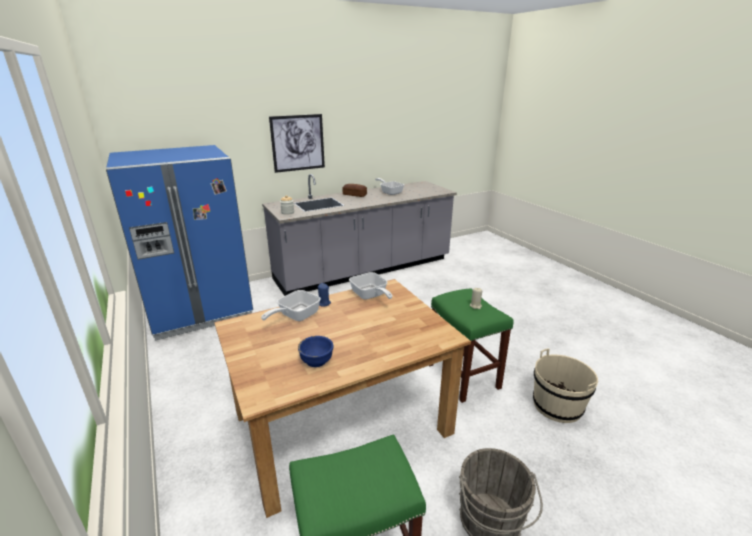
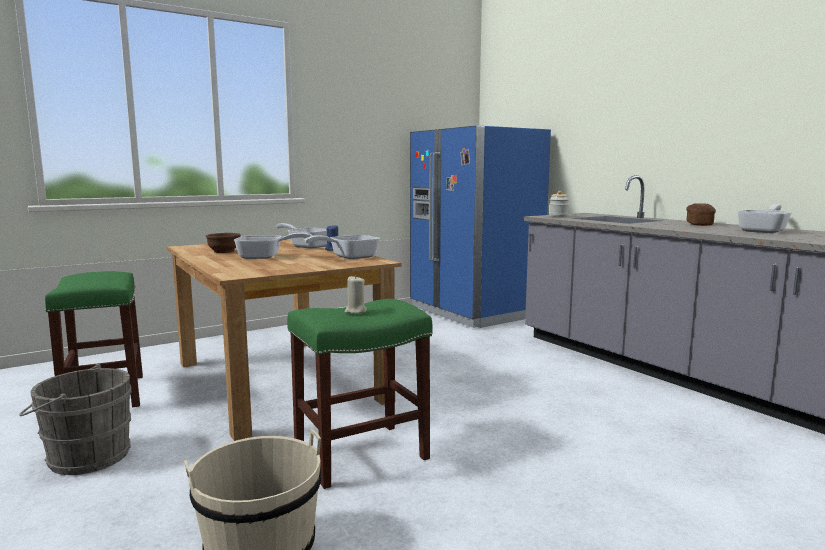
camera: 85 degrees right, 15 degrees down
picture [269,114,325,173] -> none
blue bowl [298,336,334,367] -> brown bowl [206,233,241,253]
none -> frying pan [234,233,313,259]

